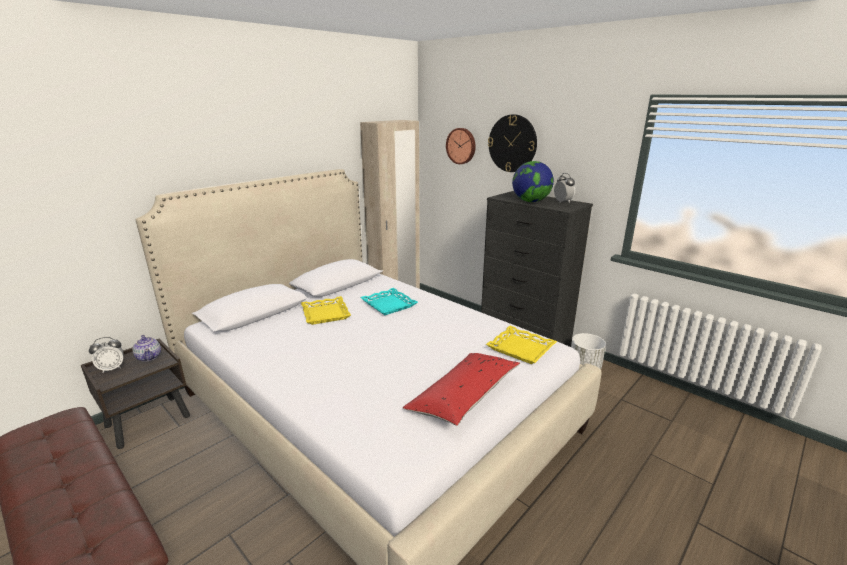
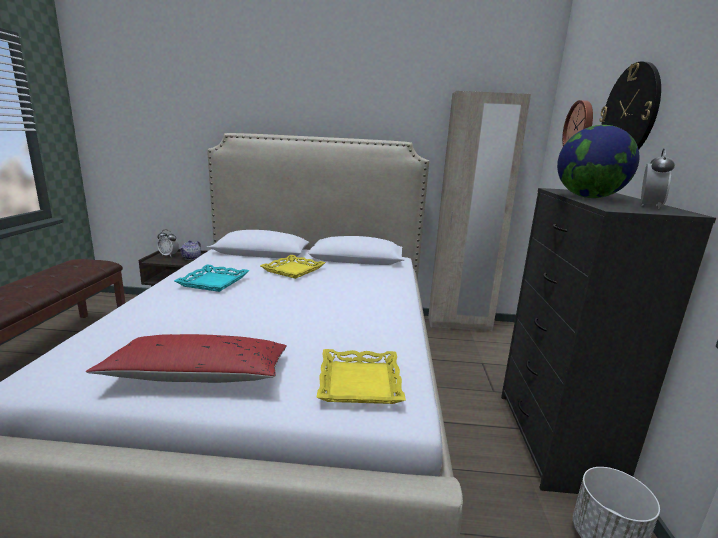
camera: 50 degrees right, 5 degrees down
turquoise tray [360,288,418,315] -> turquoise tray moved to [174,264,249,292]

